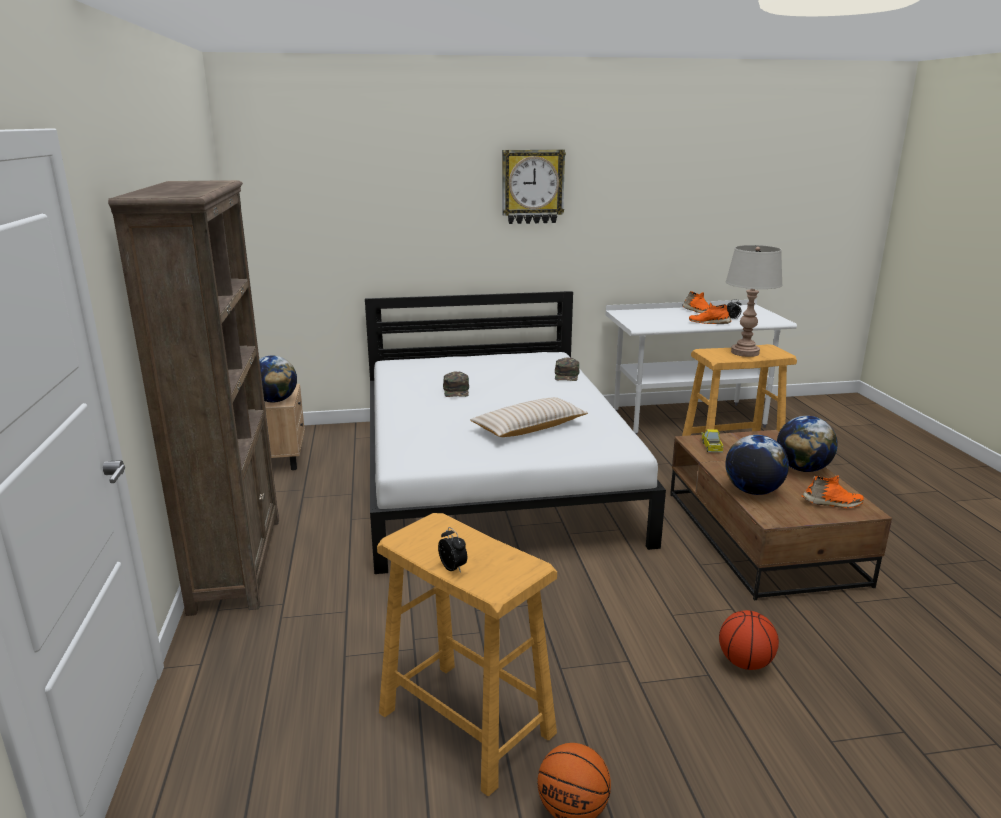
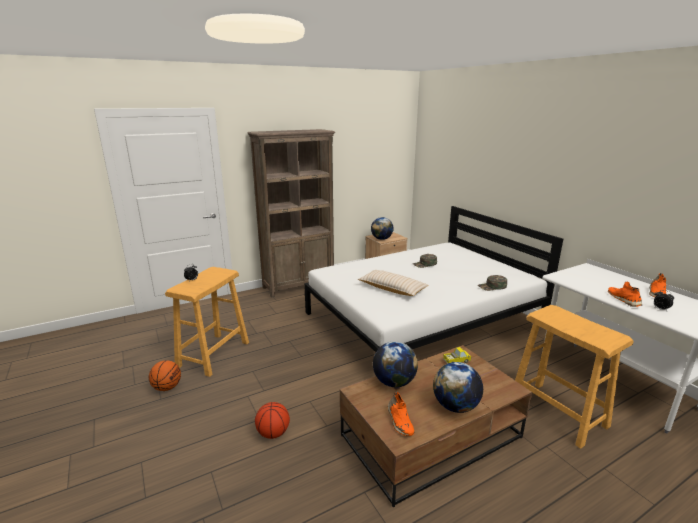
camera: 70 degrees right, 0 degrees up
wall clock [502,150,566,224] -> none
grey table lamp [726,245,783,357] -> none

